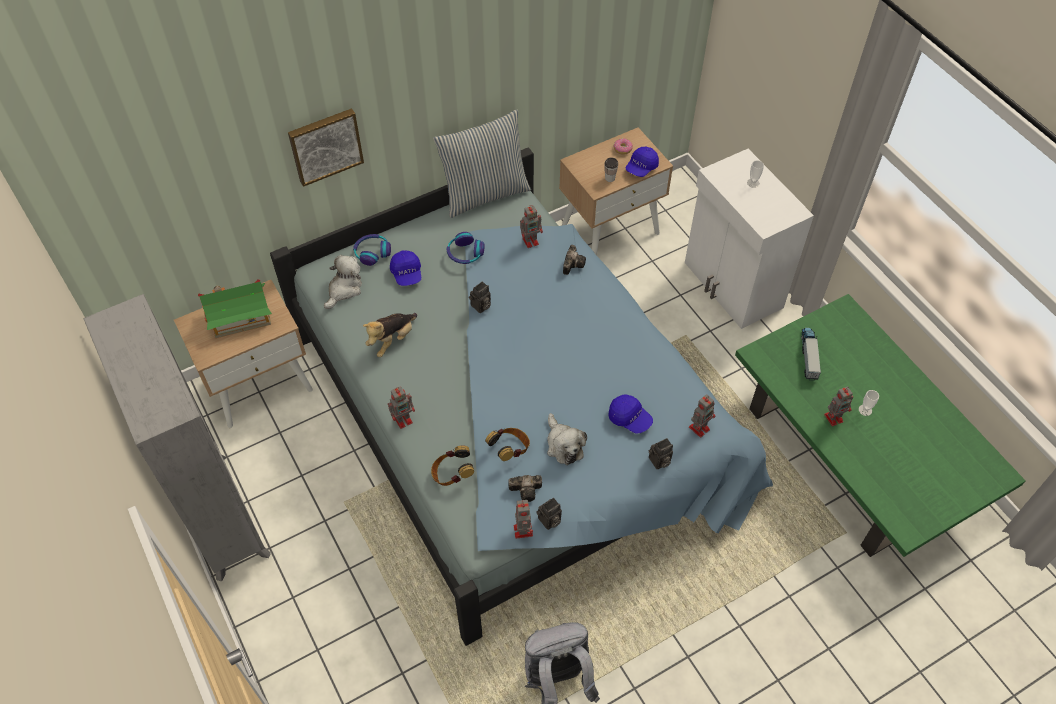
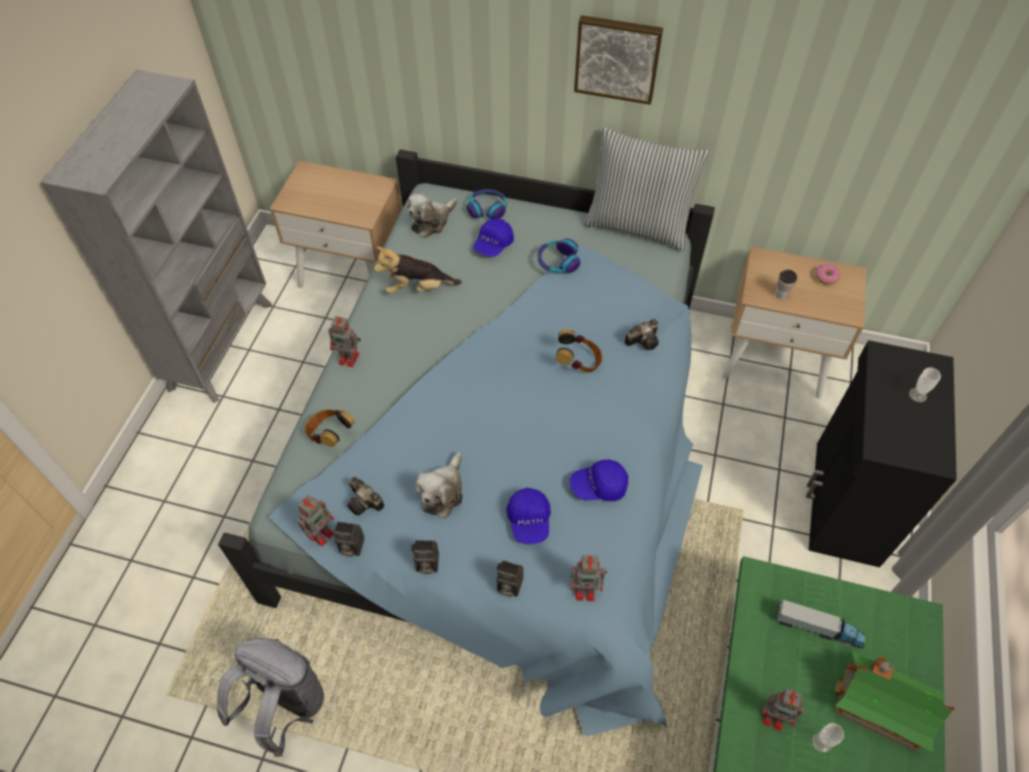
camera: 45 degrees right, 0 degrees up
toy house [198,279,272,338] -> toy house moved to [834,651,955,752]
picture [288,108,364,187] -> picture moved to [574,15,663,105]
plush toy [324,255,362,309] -> plush toy turned 150 degrees clockwise [407,194,457,238]
camera [469,281,491,313] -> camera moved to [411,540,439,574]
headphones [485,428,530,461] -> headphones moved to [556,329,602,372]
toy robot [520,205,543,248] -> none
blue cap [626,146,659,177] -> blue cap moved to [570,459,628,501]
white cabinet [685,149,814,329] -> black cabinet [806,340,957,567]
toy truck [801,328,821,380] -> toy truck turned 60 degrees clockwise [775,599,865,649]

